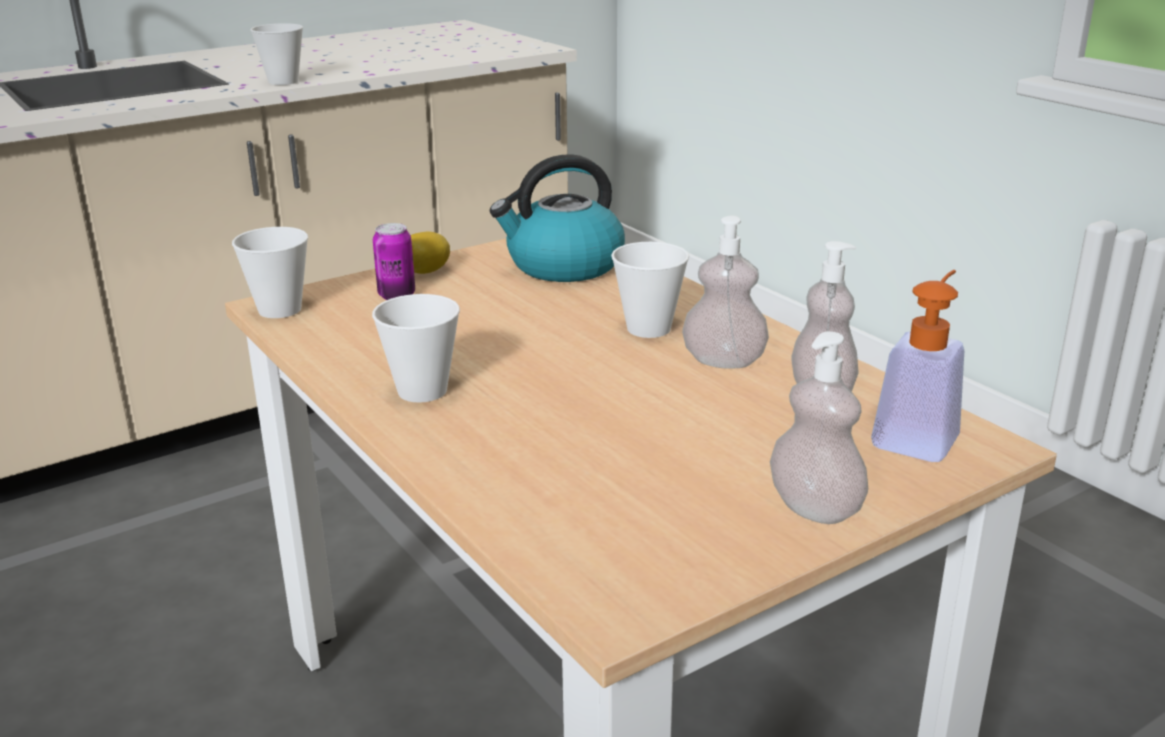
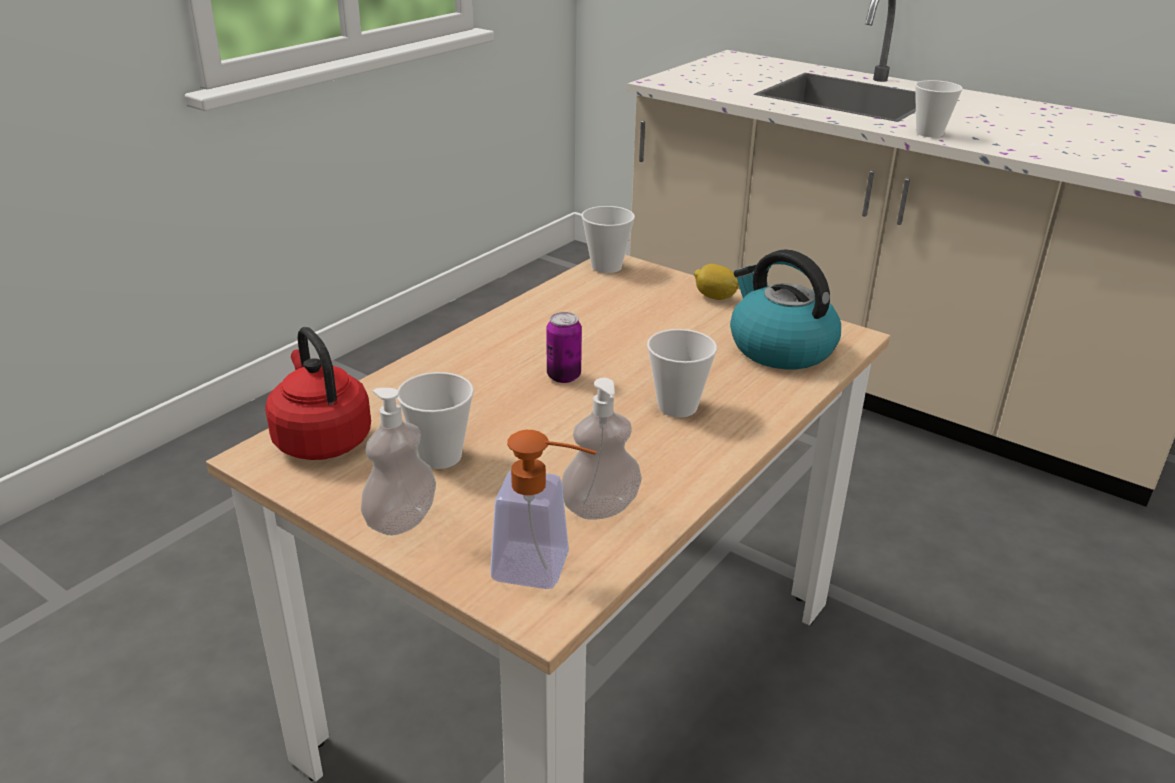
camera: 70 degrees right, 5 degrees up
cup [372,294,460,403] -> cup moved to [397,372,474,469]
can [373,223,415,300] -> can moved to [546,312,582,383]
soap dispenser [682,215,769,368] -> none
none -> red kettle [265,327,371,460]

